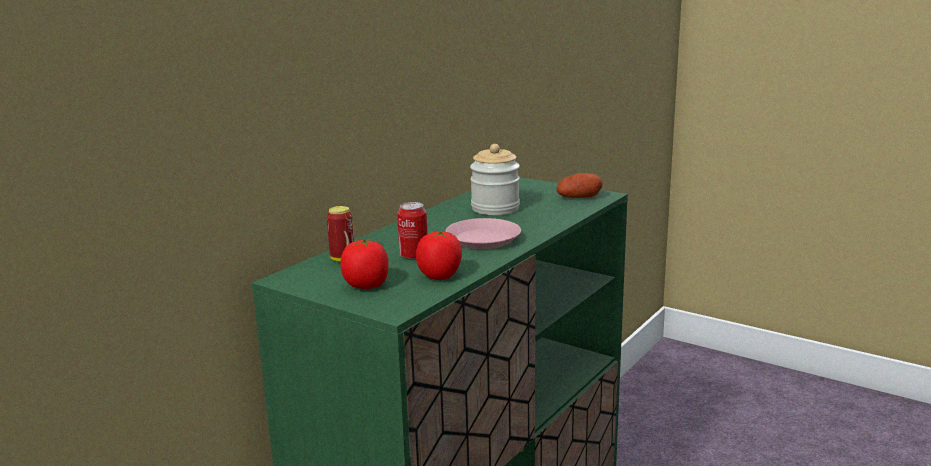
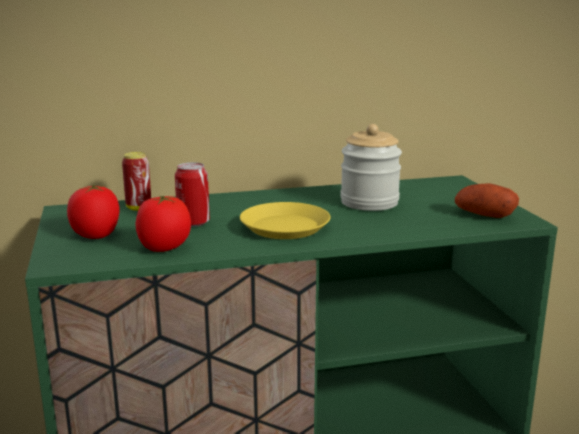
camera: 40 degrees right, 0 degrees up
pink plate [445,218,521,249] -> yellow plate [240,202,331,239]

